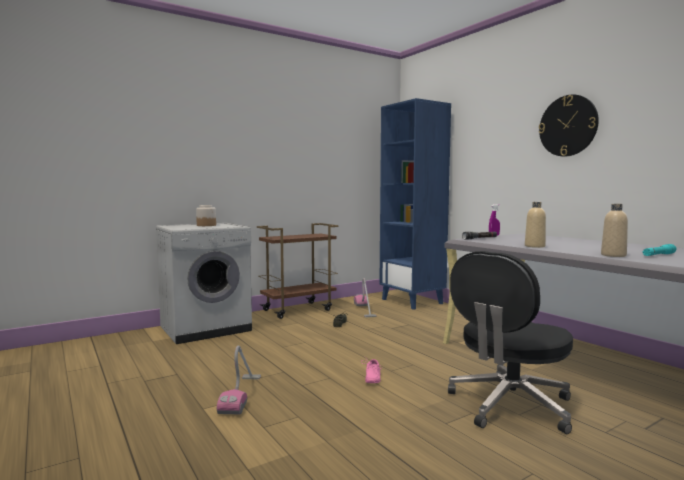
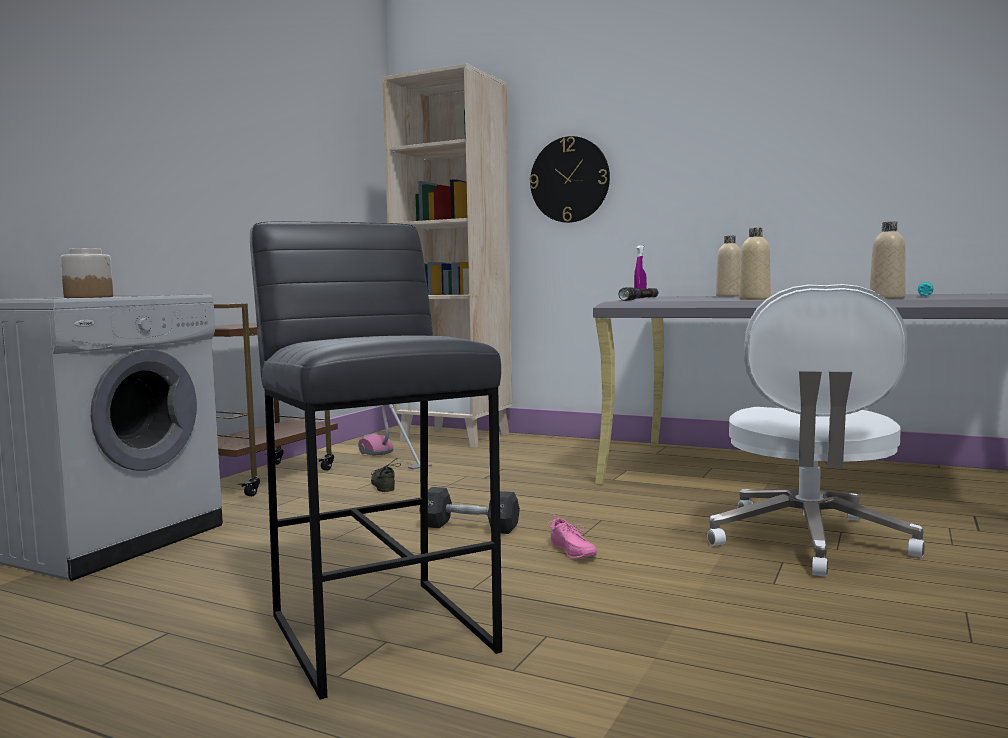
camera: 30 degrees left, 0 degrees up
vacuum cleaner [217,345,261,415] -> grey stool [250,221,502,700]
blue bookcase [379,98,451,310] -> beige bookcase [382,63,513,448]
black office chair [448,251,573,434] -> white office chair [707,284,925,577]
wall clock [539,94,599,157] -> wall clock moved to [530,136,610,223]
none -> black dumbbell [419,487,520,534]
none -> beige bottle [716,235,741,297]

